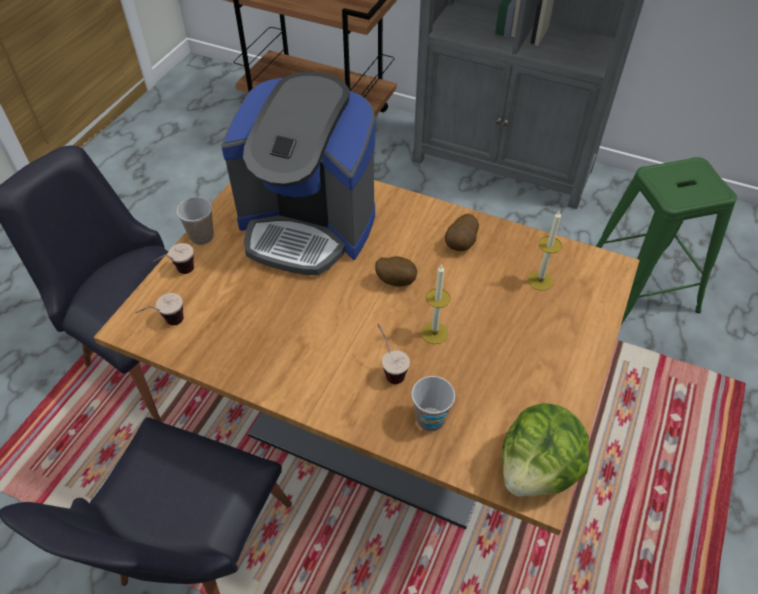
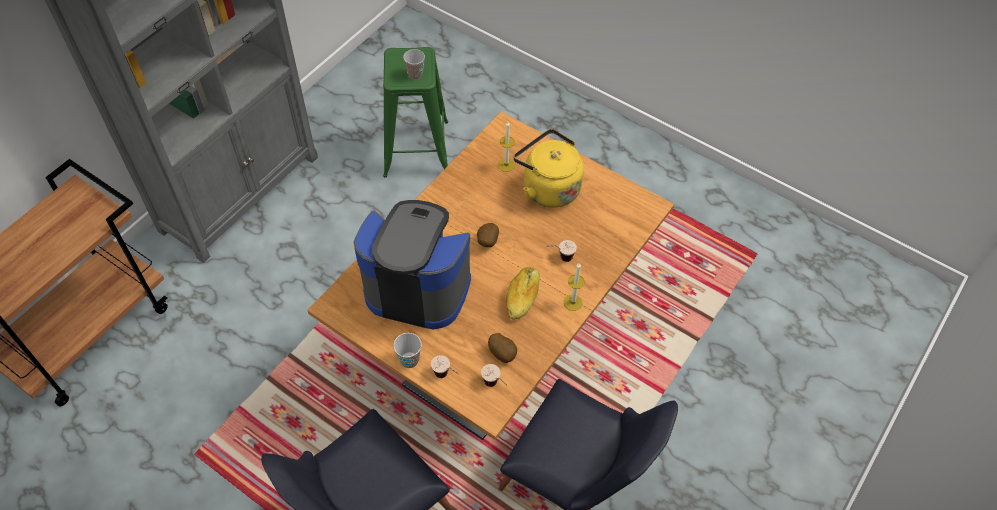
camera: 80 degrees left, 5 degrees up
coffee machine [221,72,375,275] -> coffee machine turned 105 degrees counterclockwise [353,200,471,330]
cup [411,376,455,432] -> cup moved to [403,49,425,80]
candle [421,265,451,344] -> candle moved to [564,263,585,311]
potato [445,214,479,251] -> potato moved to [488,333,517,363]
lettuce [502,403,589,497] -> none
none -> bread [506,266,540,320]
none -> yellow kettle [514,129,584,208]

